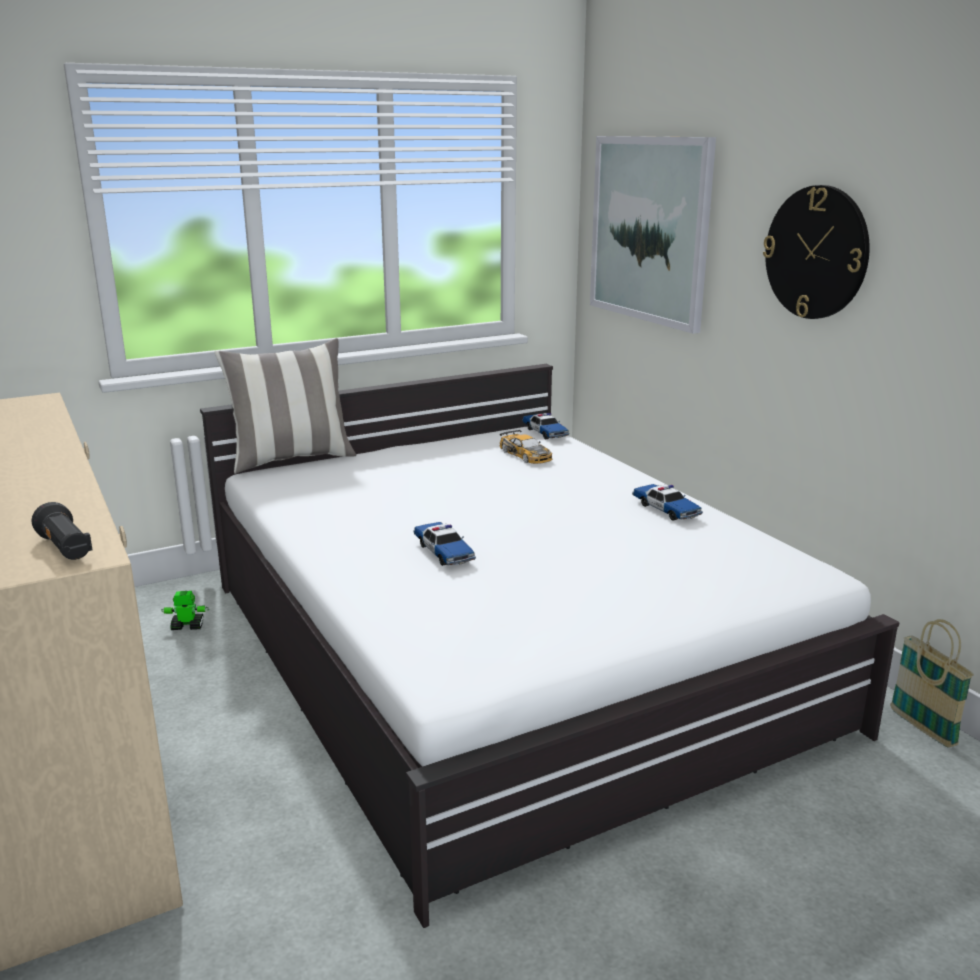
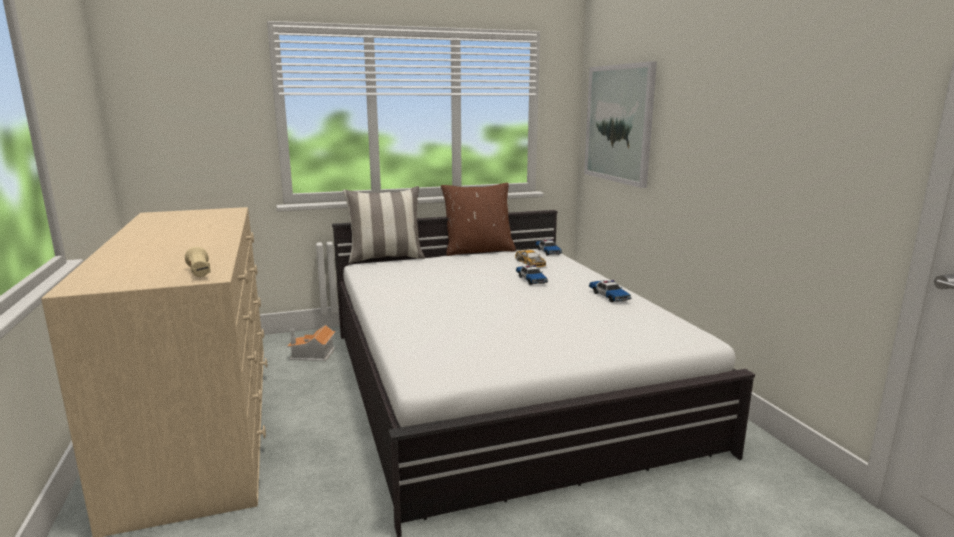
camera: 10 degrees right, 5 degrees down
black flashlight [31,502,93,560] -> beige flashlight [185,247,211,277]
toy robot [161,591,209,630] -> toy house [287,325,336,361]
toy car [413,522,476,566] -> toy car moved to [516,265,548,285]
wall clock [763,185,870,319] -> none
basket [890,619,974,748] -> none
none -> brown pillow [441,183,516,256]

